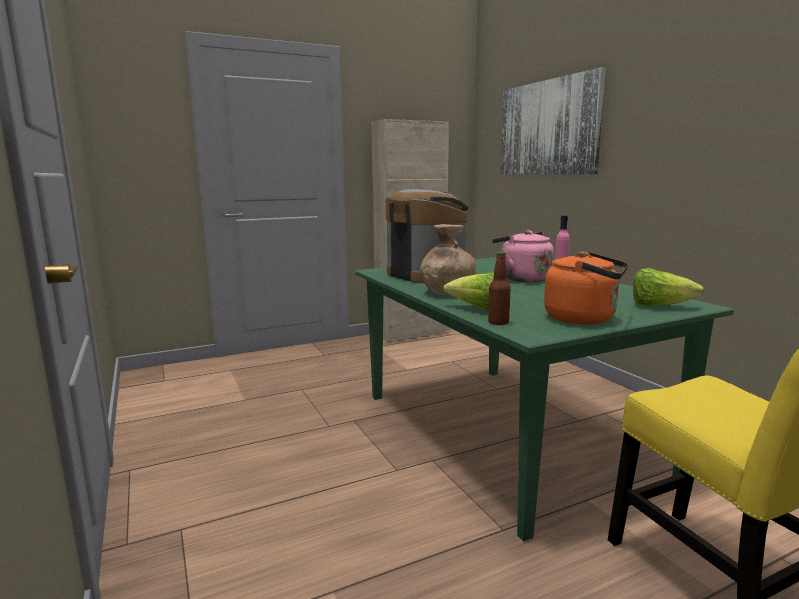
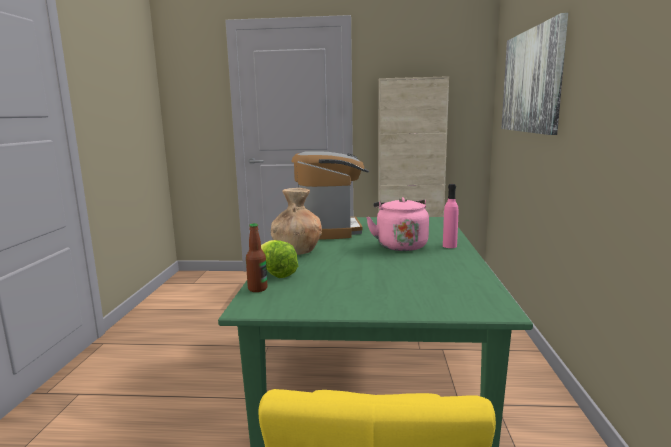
camera: 30 degrees right, 0 degrees up
orange kettle [544,252,628,324] -> none
lettuce [633,268,704,306] -> none

